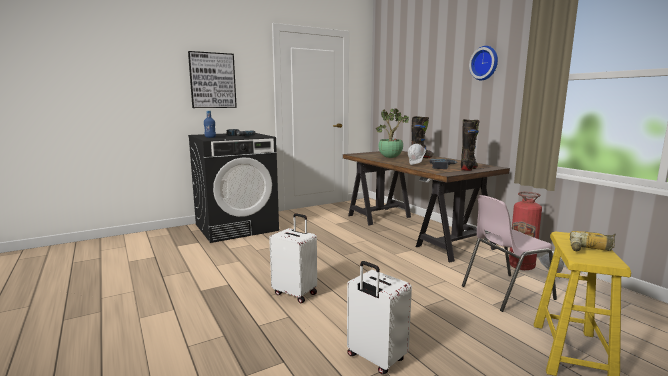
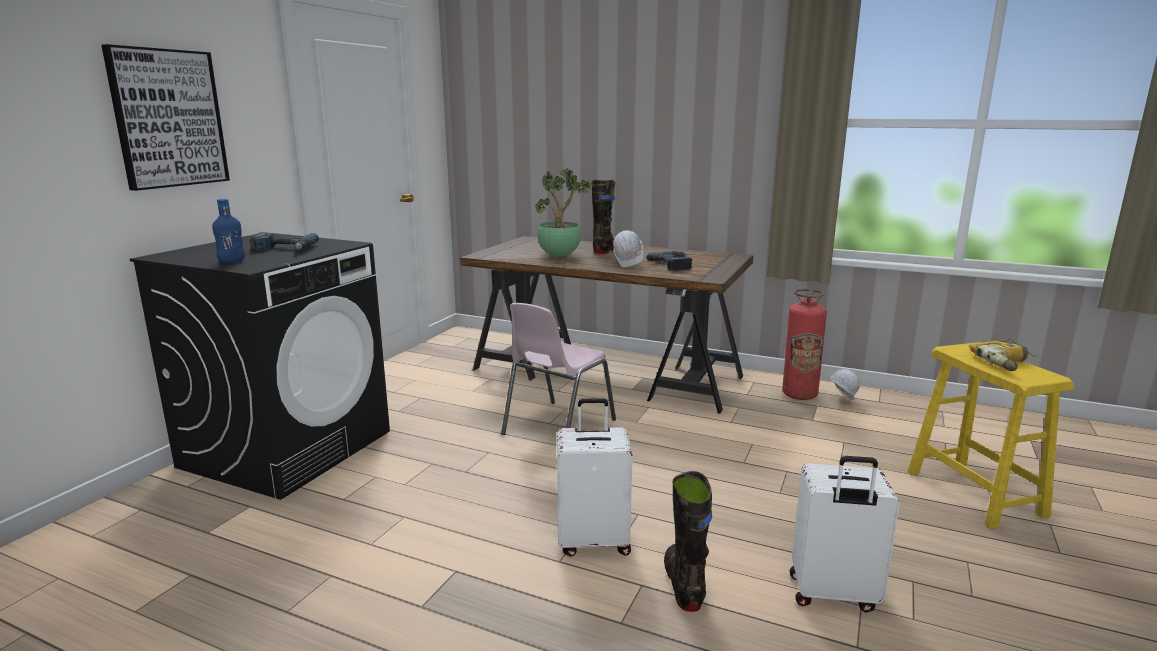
camera: 35 degrees left, 5 degrees up
black boot [461,119,480,171] -> black boot moved to [664,471,712,612]
pink chair [462,195,557,312] -> pink chair moved to [501,303,616,435]
wall clock [469,46,498,80] -> none

